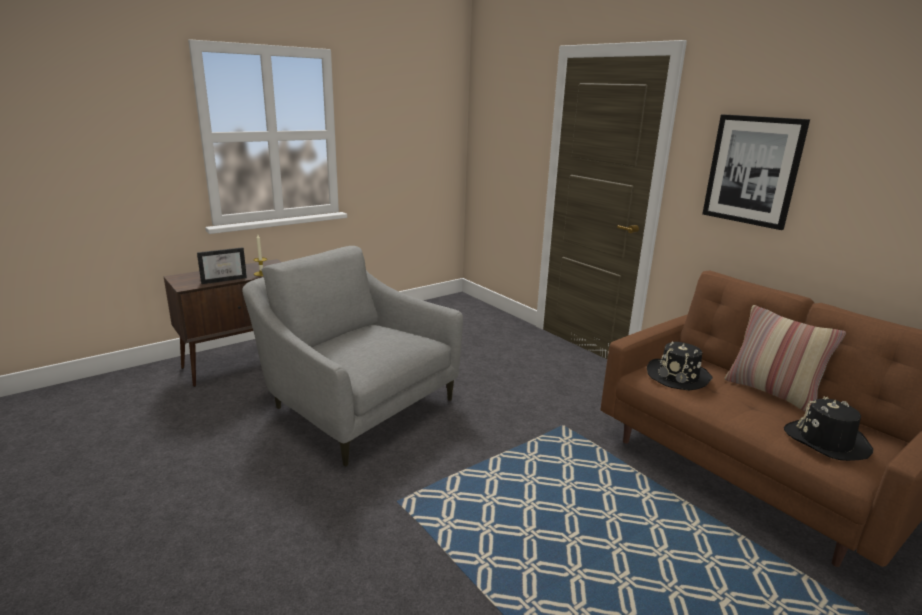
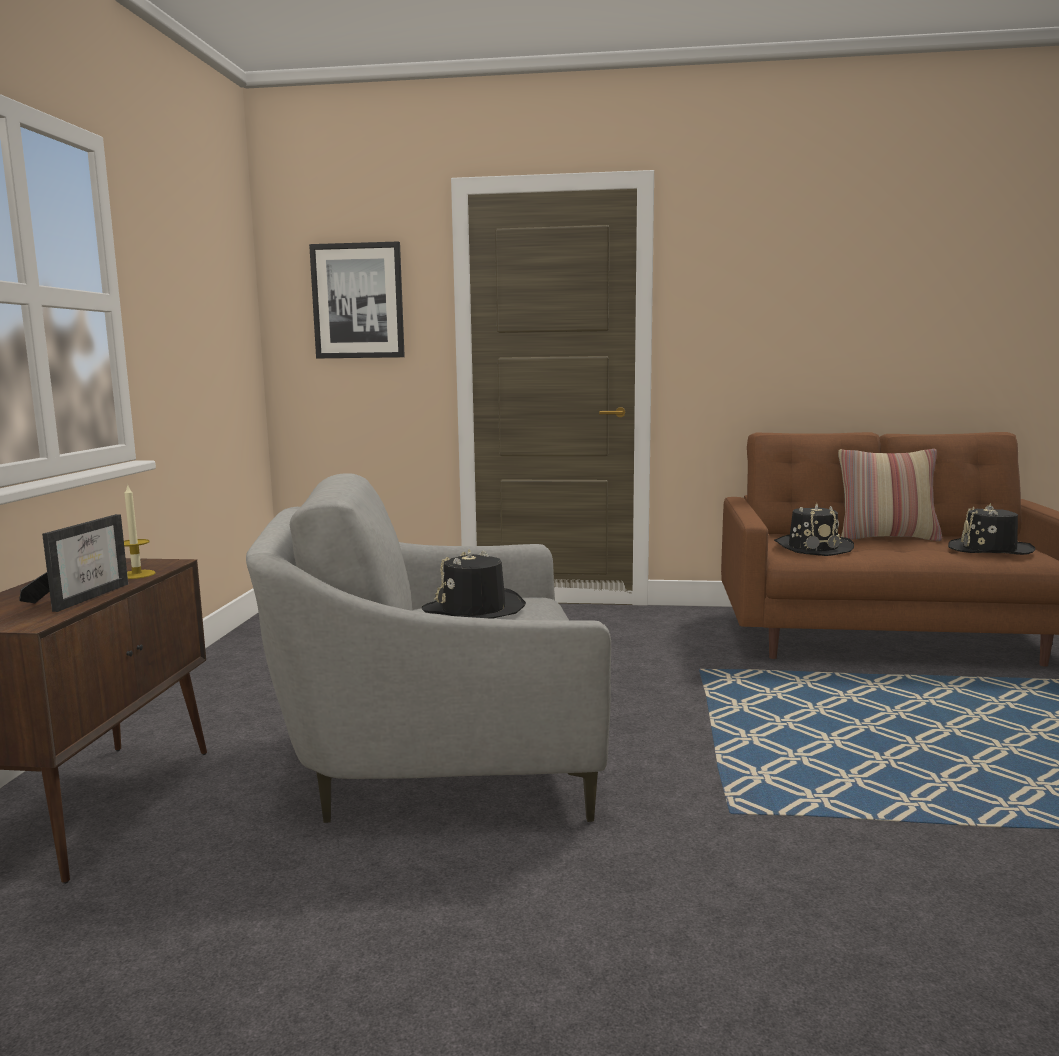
camera: 45 degrees left, 10 degrees down
picture [702,114,810,230] -> picture moved to [309,242,405,358]
none -> black hat [422,549,526,619]

